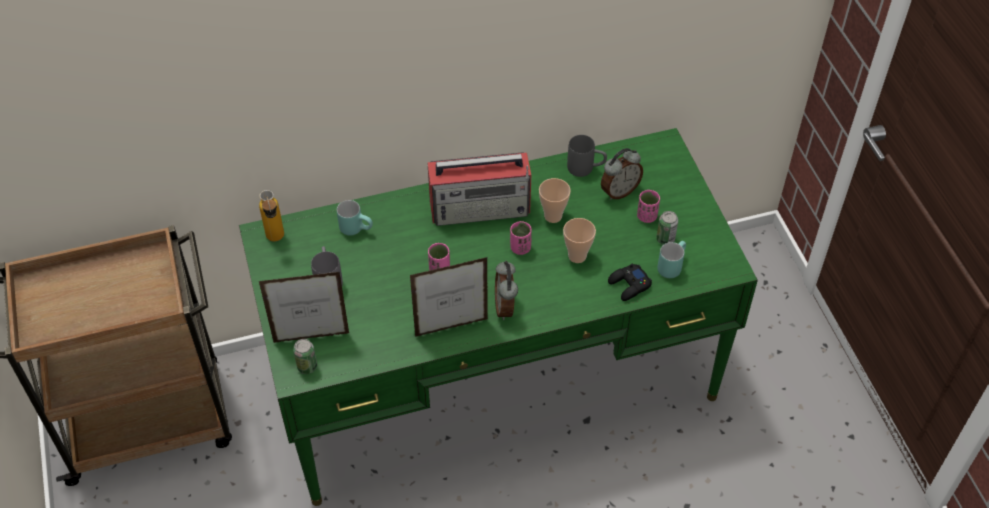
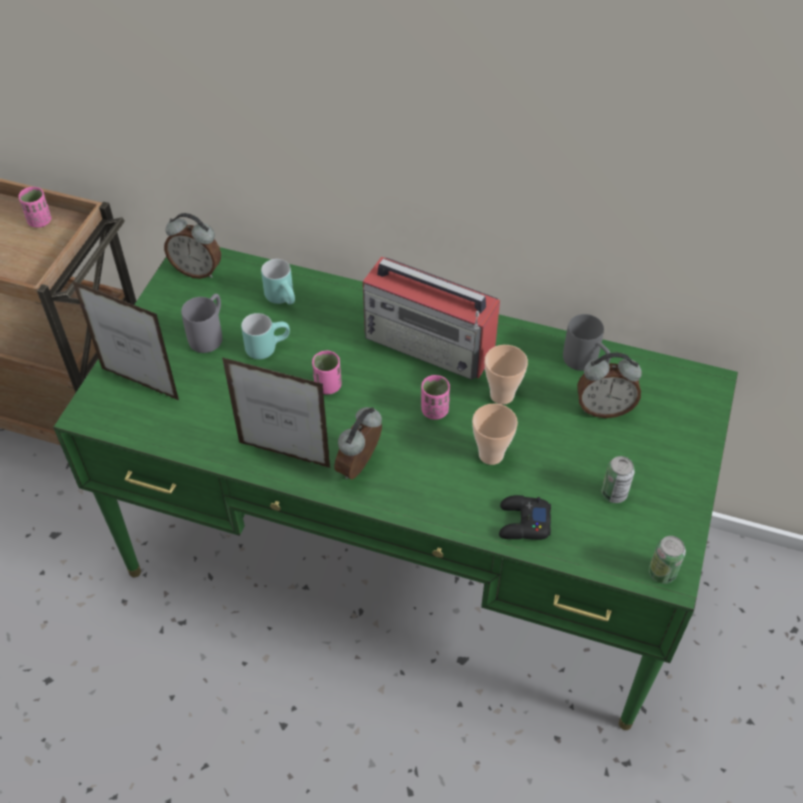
camera: 35 degrees right, 0 degrees up
bottle [259,190,284,242] -> alarm clock [164,213,221,279]
can [293,339,317,374] -> can moved to [649,536,686,584]
pink cup [637,190,660,223] -> pink cup moved to [18,187,51,228]
turquoise mug [657,241,686,278] -> turquoise mug moved to [241,313,290,359]

